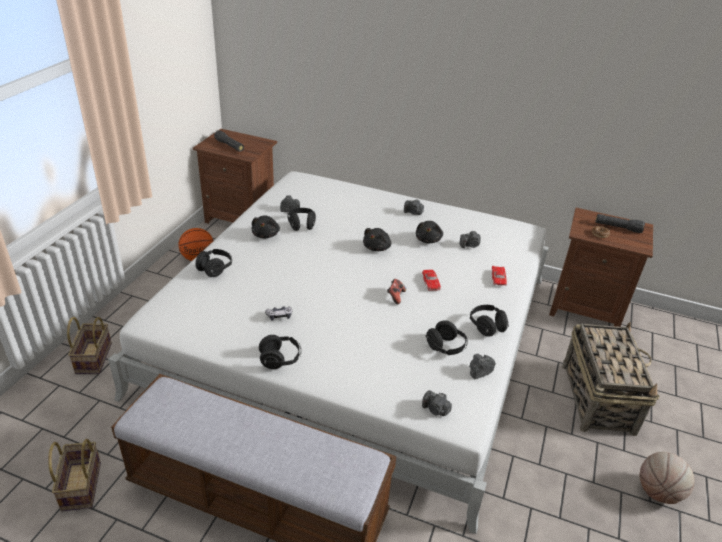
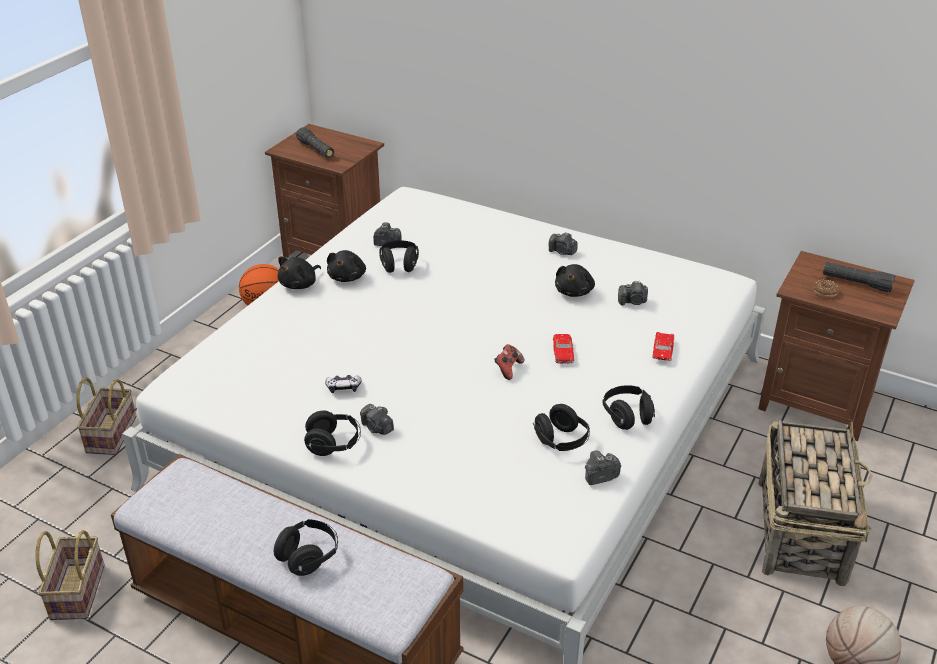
camera: 10 degrees right, 0 degrees up
black headphones [195,249,232,277] -> black headphones moved to [274,519,338,576]
black plush toy [363,228,391,251] -> black plush toy moved to [277,256,321,289]
camera [422,390,452,416] -> camera moved to [360,404,394,435]

